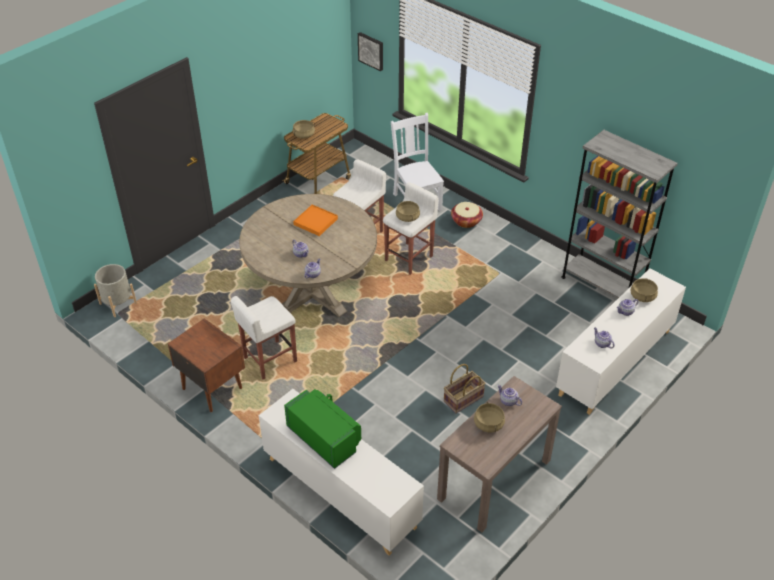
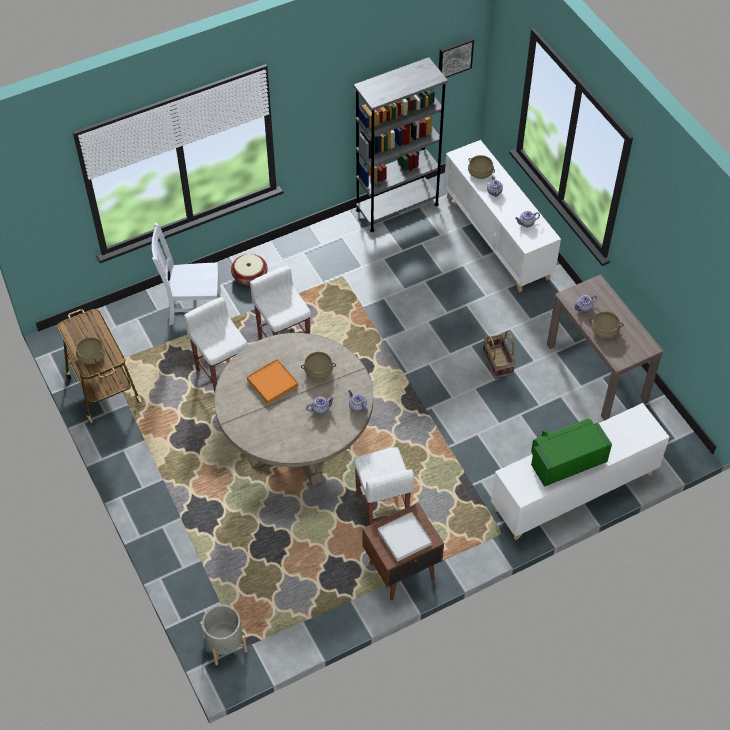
camera: 70 degrees left, 10 degrees up
picture [358,32,383,71] -> picture moved to [439,38,474,78]
beige cooking pot [396,201,420,222] -> beige cooking pot moved to [301,352,336,379]
none -> white tray [378,512,432,562]

